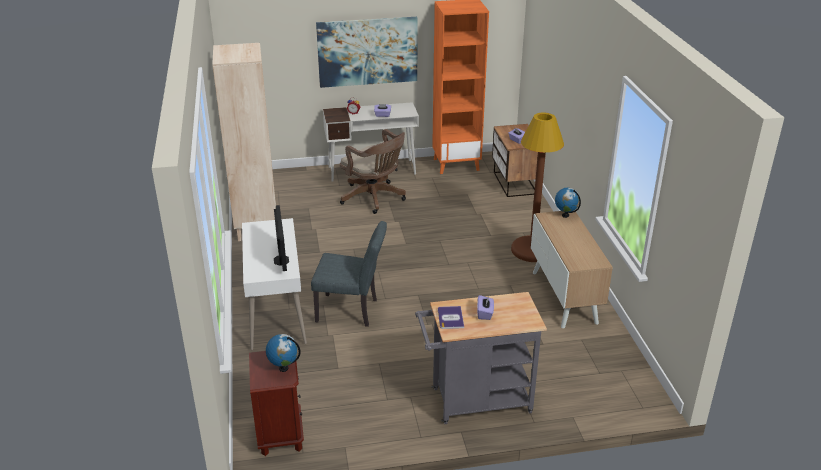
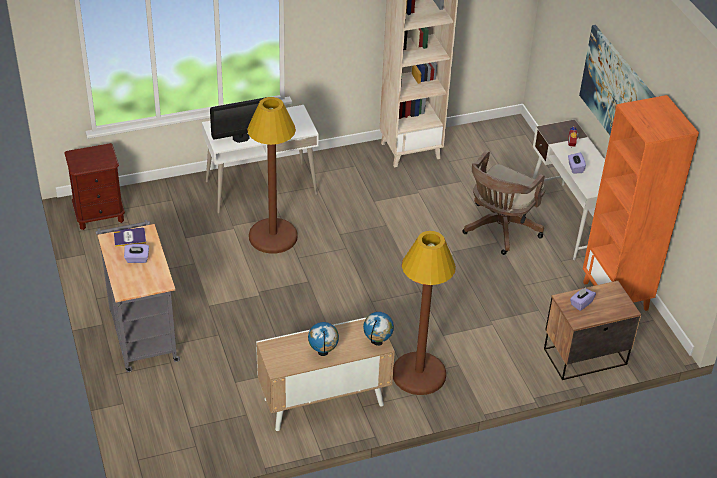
camera: 80 degrees right, 10 degrees up
globe [266,334,301,372] -> globe moved to [308,322,339,356]
grey chair [311,221,387,327] -> brown floor lamp [247,97,298,254]

